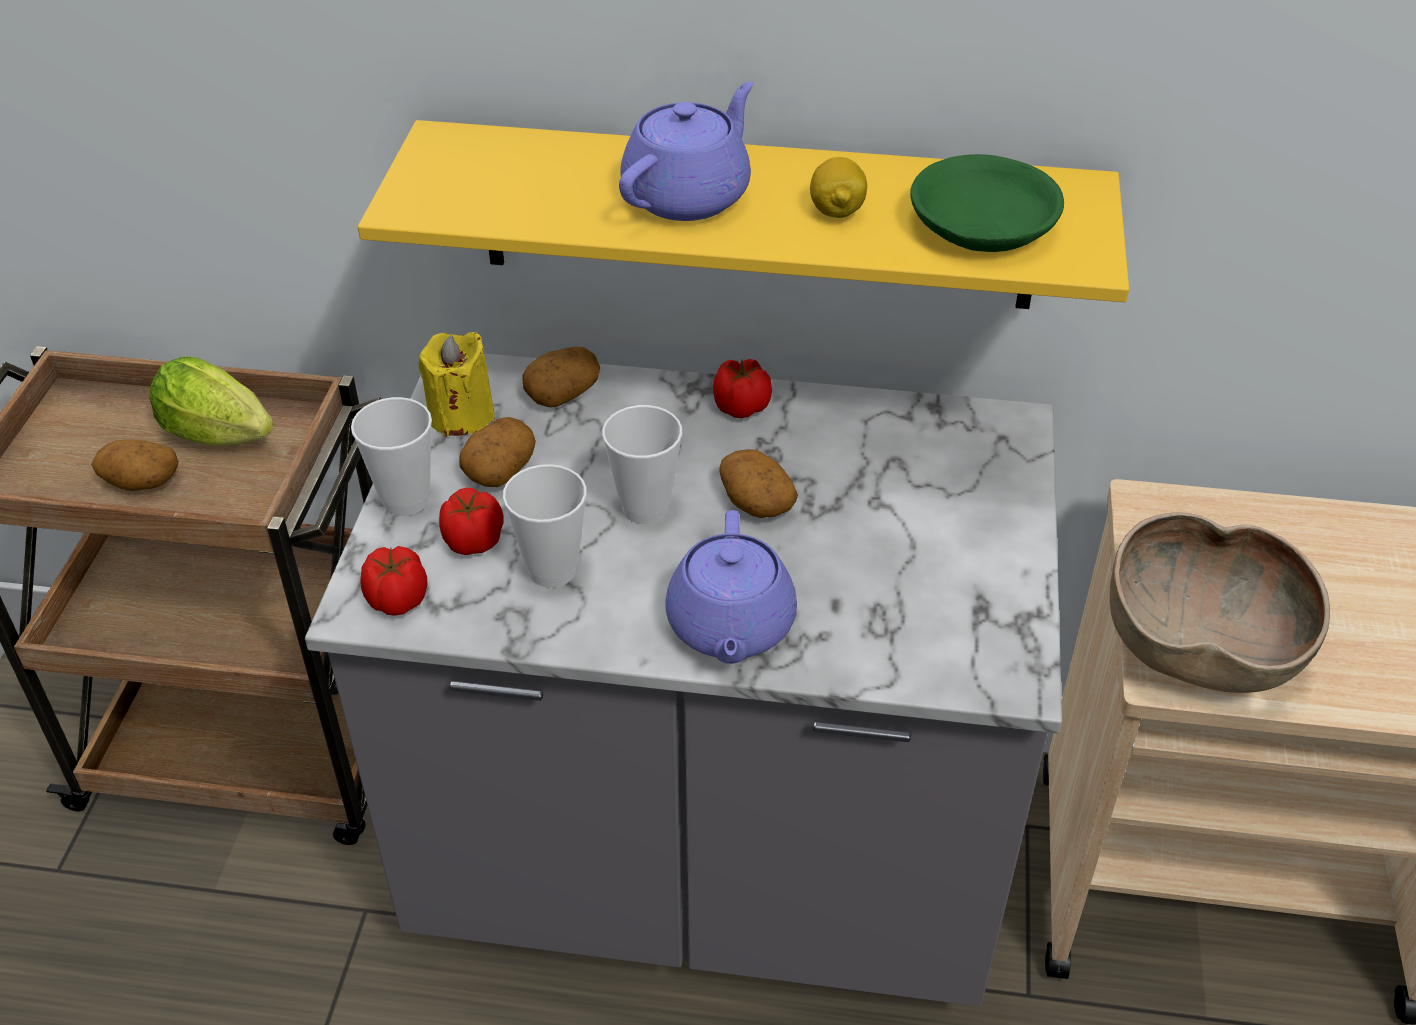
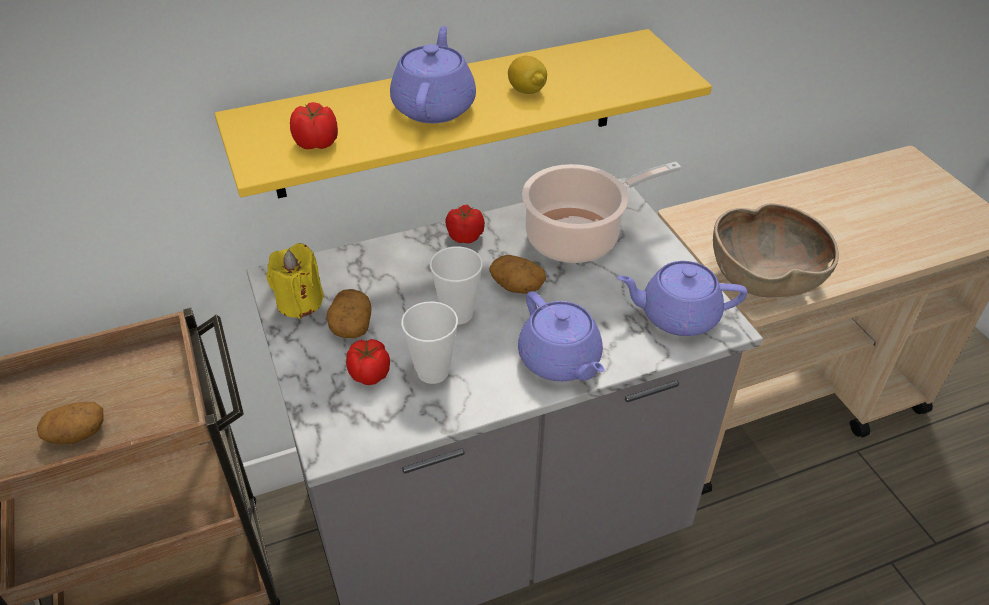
camera: 30 degrees left, 0 degrees up
lettuce [149,356,273,446] -> none
cup [351,397,432,516] -> none
tomato [360,546,427,616] -> tomato moved to [290,102,338,149]
potato [522,347,600,407] -> none
green bowl [910,154,1064,252] -> none
none -> cooking pot [522,162,681,263]
none -> purple teapot [617,261,747,336]

